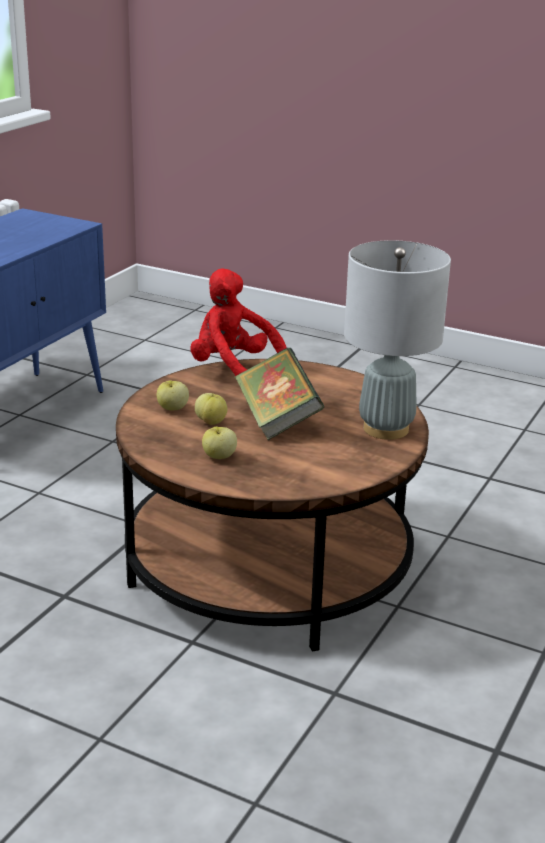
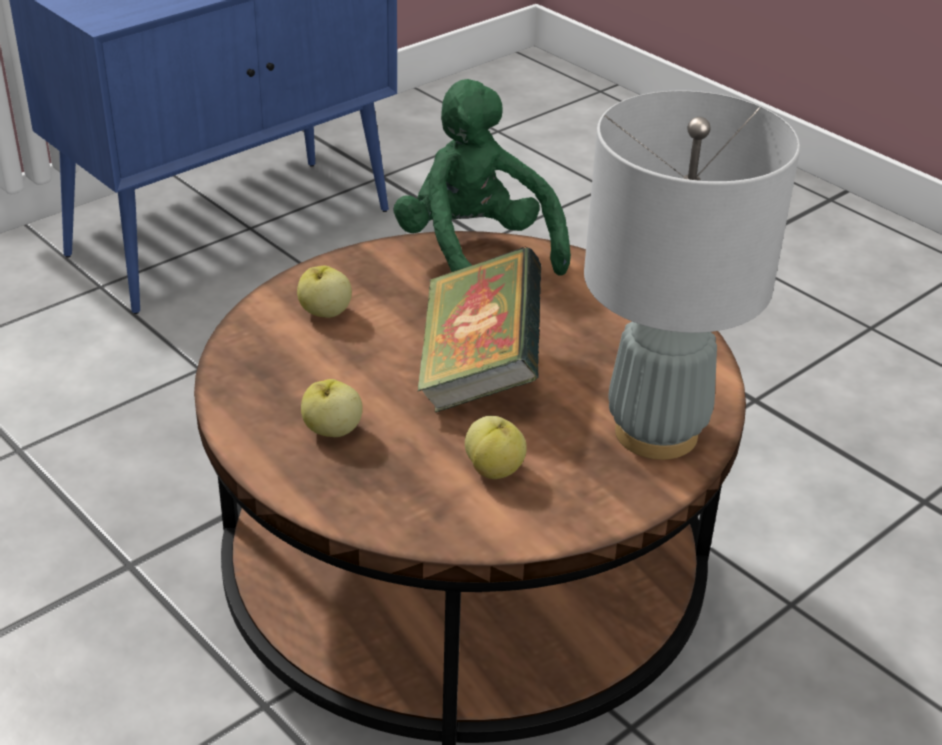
camera: 20 degrees right, 10 degrees up
red plush toy [190,268,287,376] -> green plush toy [393,79,571,276]
apple [195,393,227,425] -> apple moved to [465,416,527,479]

